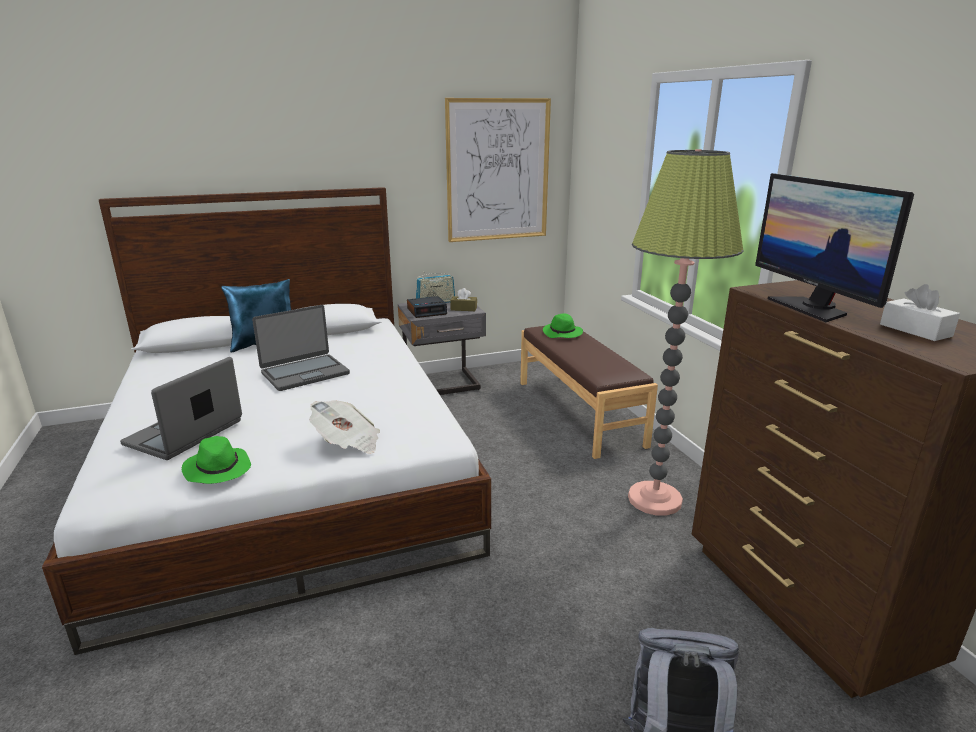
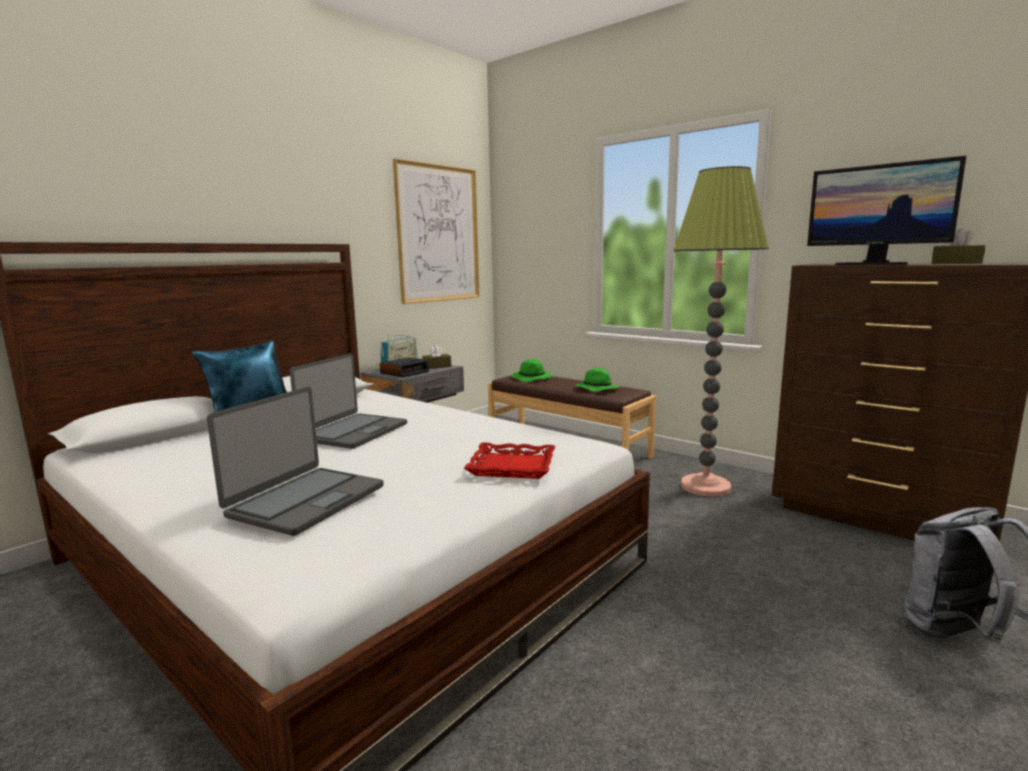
camera: 30 degrees left, 10 degrees down
laptop [120,357,242,460] -> laptop turned 150 degrees counterclockwise [207,387,384,536]
green hat [182,436,251,484] -> green hat moved to [575,368,620,392]
newspaper [309,400,380,454] -> red tray [464,442,556,479]
white tissue box [880,284,960,341] -> brown tissue box [932,228,985,264]

